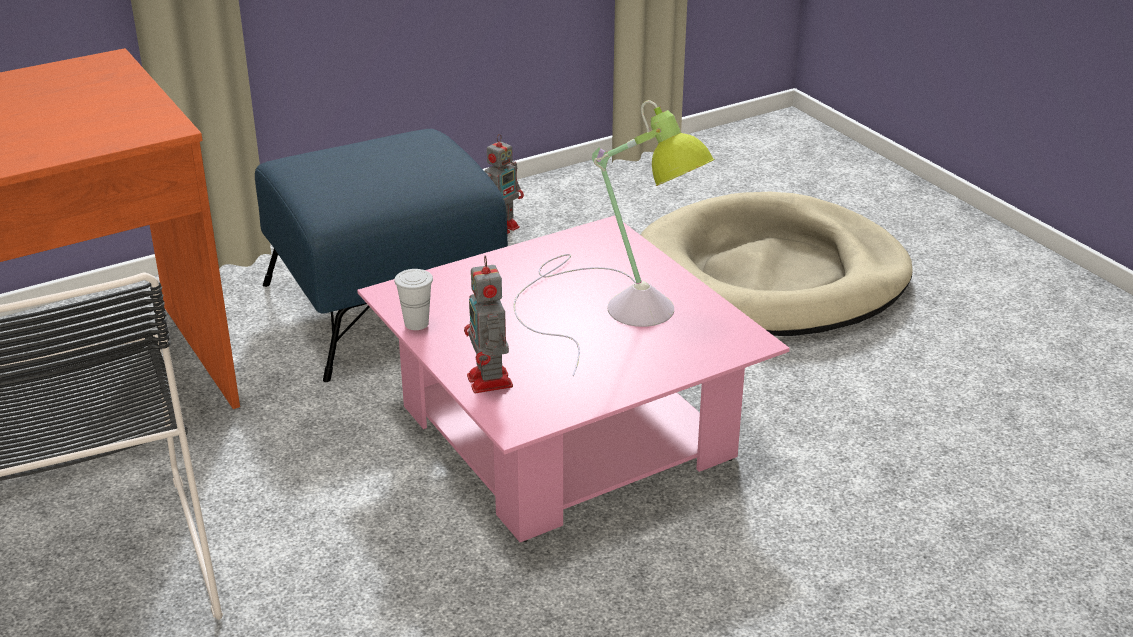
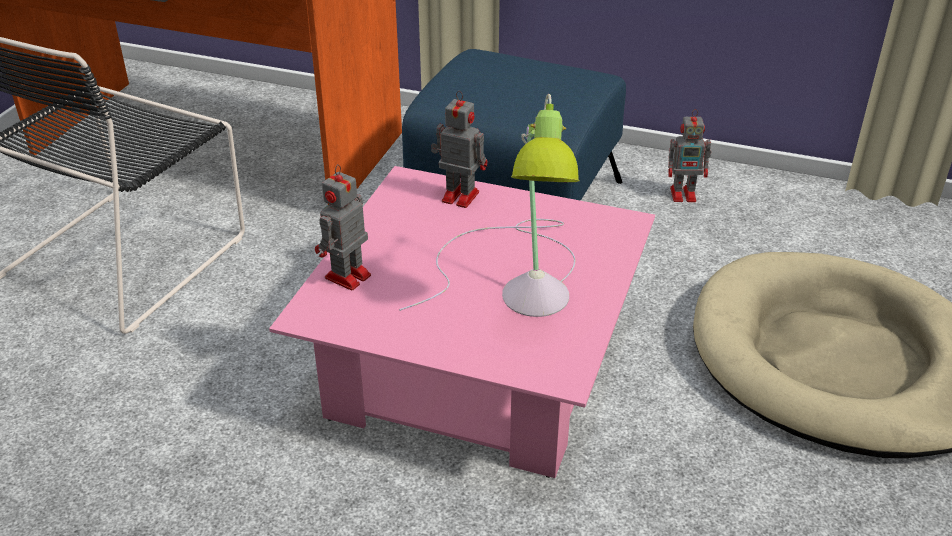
camera: 50 degrees right, 5 degrees up
white cup [394,269,433,330] -> none
none -> toy robot [431,91,487,208]

